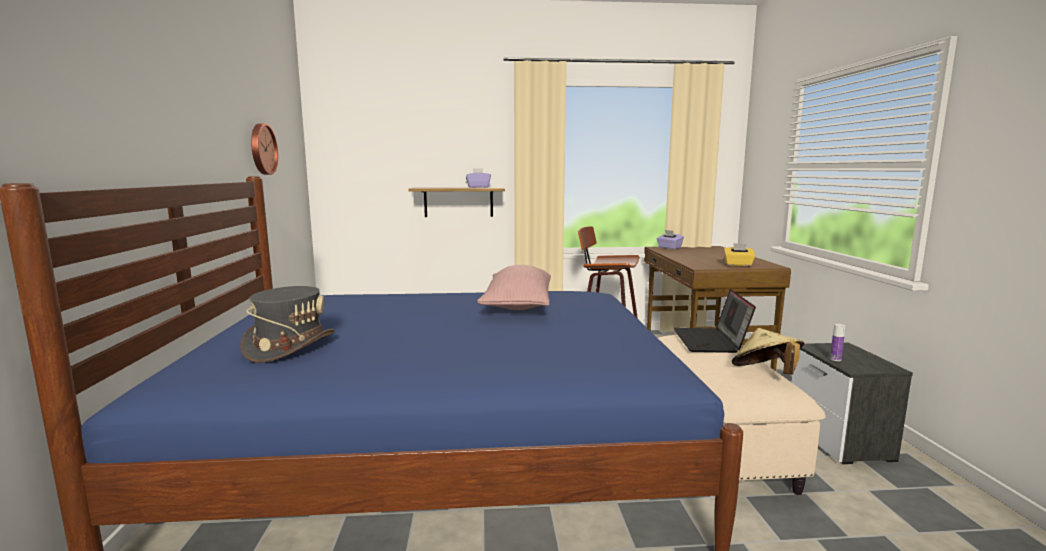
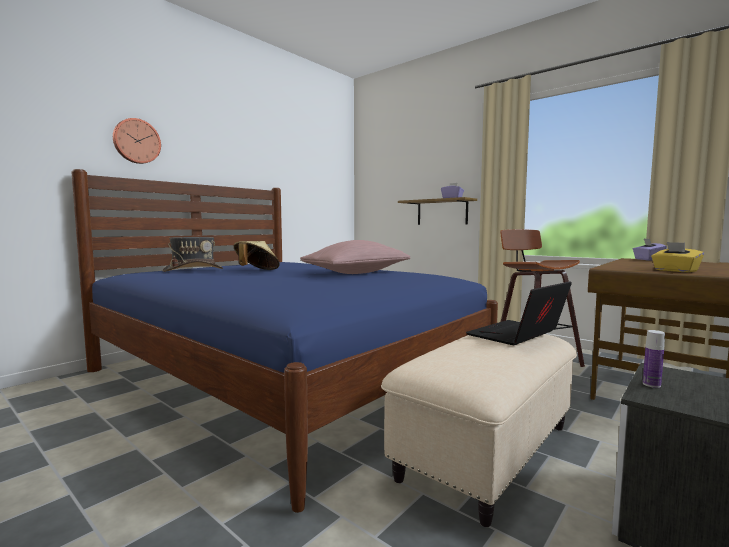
camera: 45 degrees right, 5 degrees down
wall clock [251,123,278,175] -> wall clock moved to [113,118,161,164]
beige hat [732,328,805,375] -> beige hat moved to [234,241,280,270]

